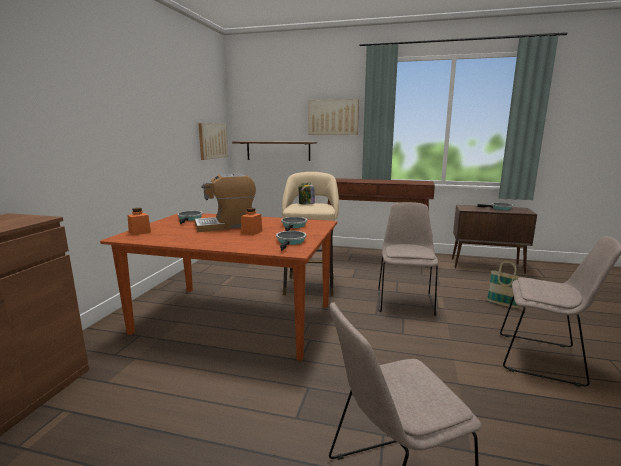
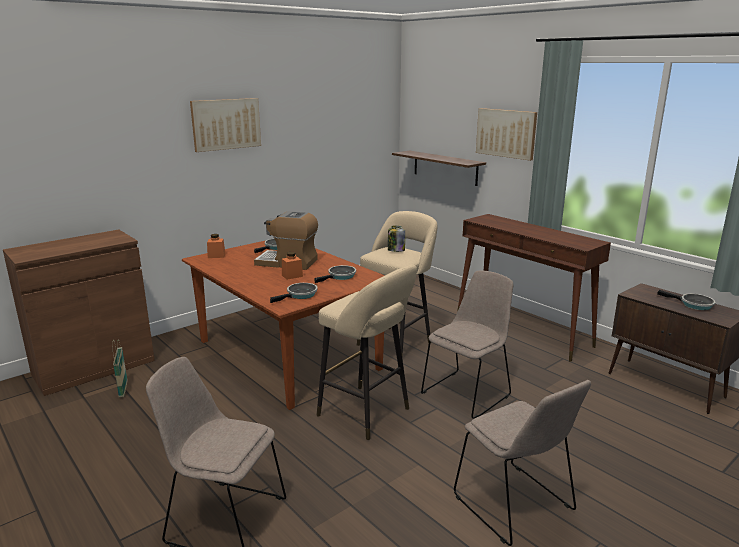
camera: 35 degrees right, 5 degrees up
picture [198,123,228,160] -> picture moved to [190,98,261,152]
basket [487,261,520,308] -> basket moved to [112,339,127,398]
none -> beige stool [317,264,417,440]

